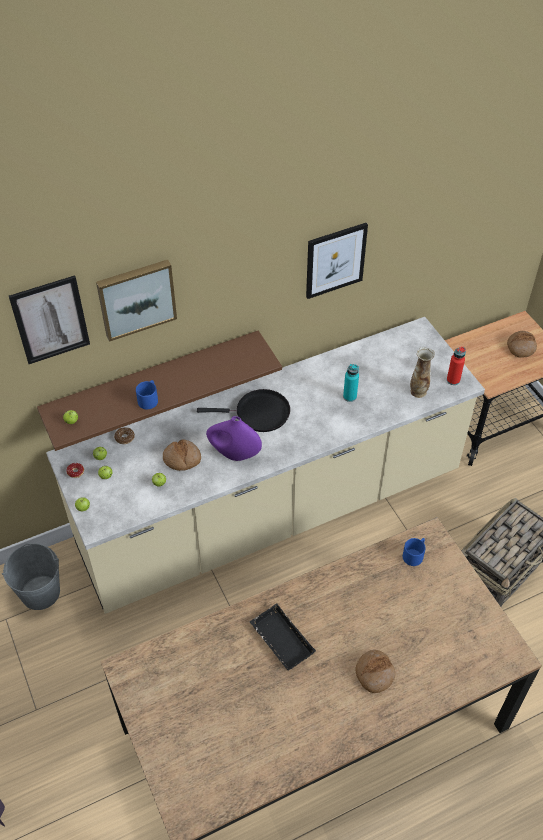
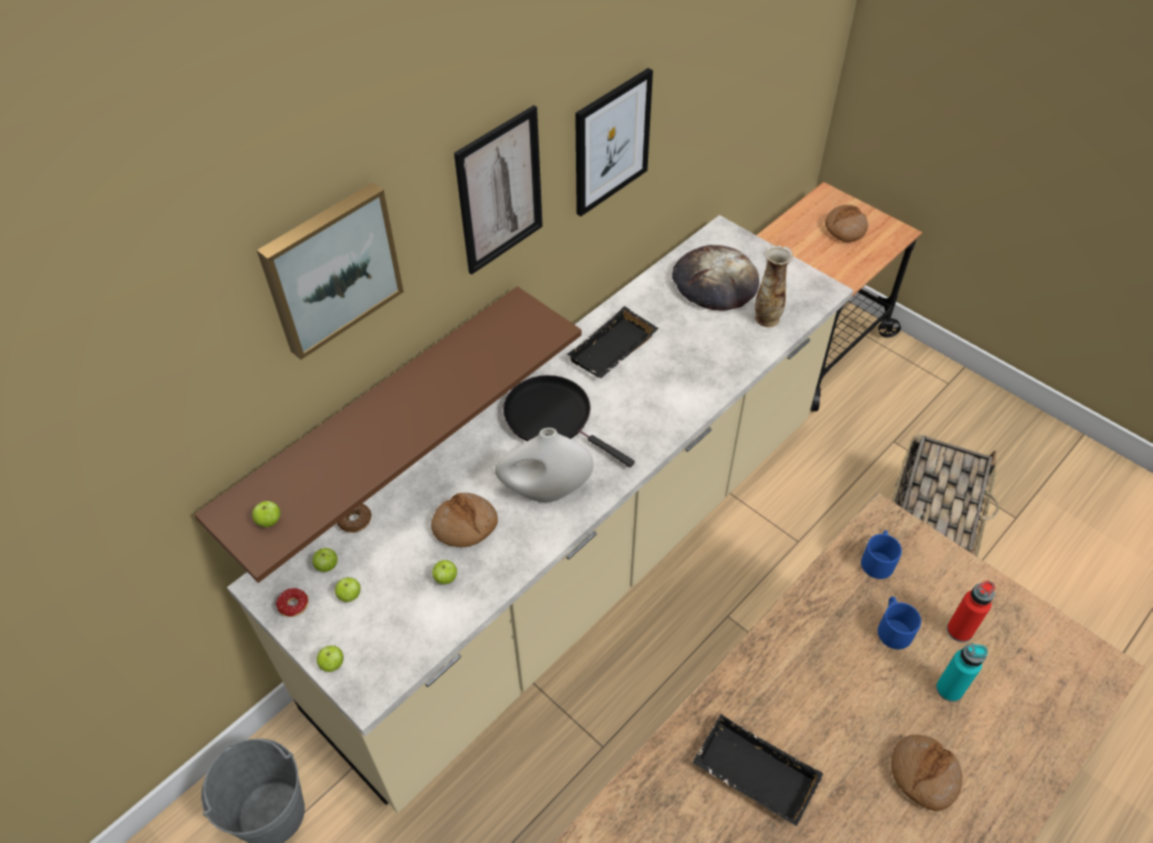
camera: 20 degrees left, 0 degrees up
picture [9,275,90,364] -> picture moved to [454,105,543,275]
blue mug [136,380,158,409] -> blue mug moved to [878,597,921,649]
black frying pan [197,389,290,432] -> black frying pan turned 120 degrees counterclockwise [503,375,635,467]
purple vase [206,416,262,461] -> white vase [495,428,593,502]
turquoise bottle [343,364,359,402] -> turquoise bottle moved to [936,644,988,702]
red bottle [447,347,466,385] -> red bottle moved to [947,581,995,642]
none -> black tray [567,306,659,378]
none -> bread [672,245,759,311]

